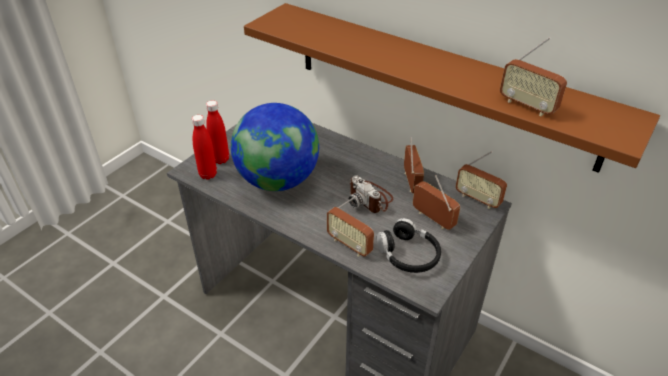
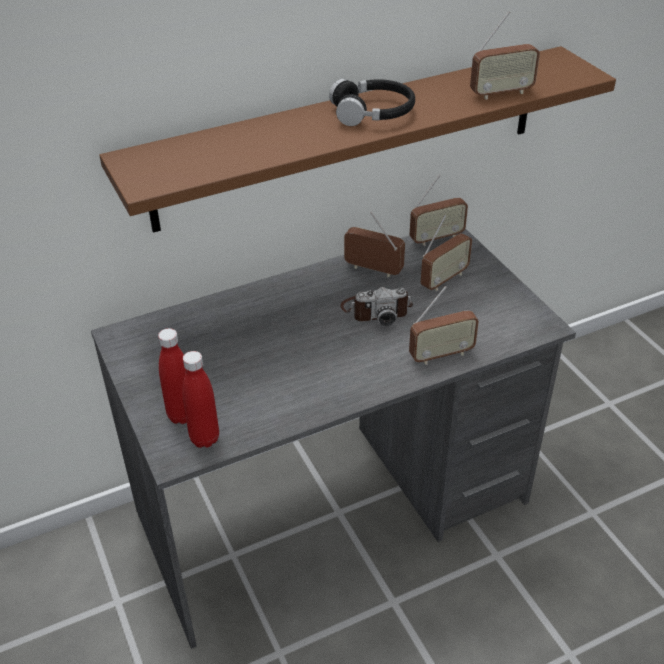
camera: 60 degrees left, 0 degrees up
globe [231,103,319,191] -> none
black headphones [377,218,441,273] -> black headphones moved to [329,79,415,126]
radio [413,175,460,230] -> radio turned 150 degrees clockwise [421,215,472,291]

